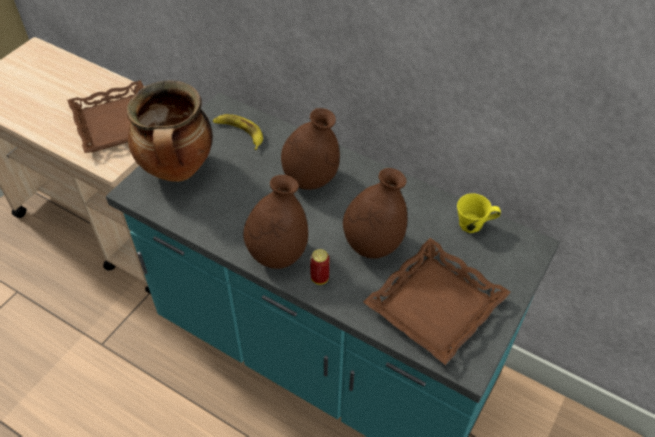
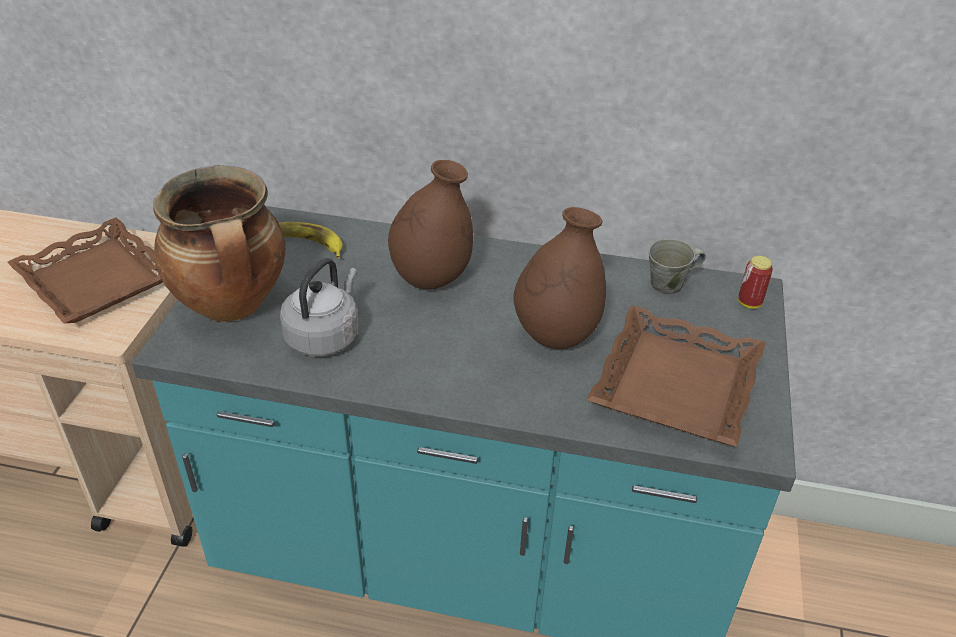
camera: 20 degrees left, 10 degrees down
brown vase [243,175,308,269] -> none
can [310,249,329,285] -> can moved to [738,256,773,309]
yellow mug [457,193,501,233] -> grey mug [649,239,706,294]
none -> grey kettle [280,258,358,356]

